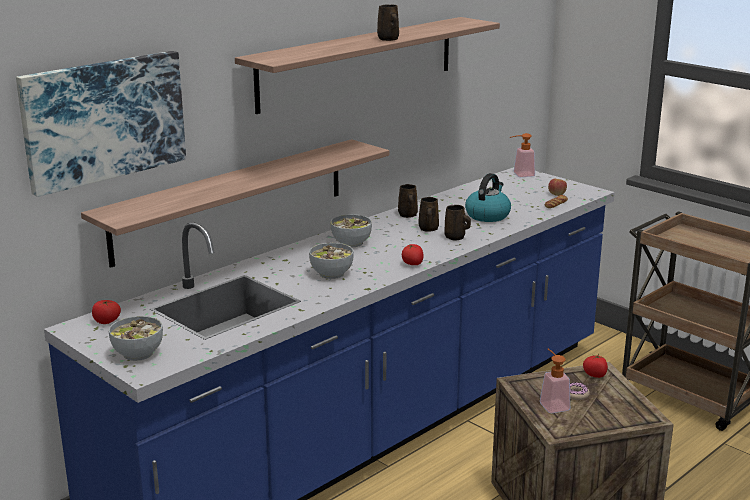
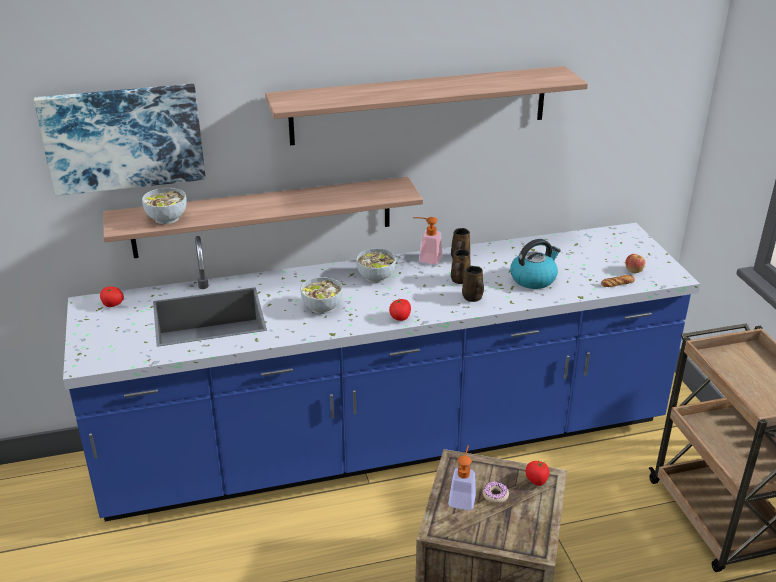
camera: 30 degrees right, 10 degrees up
bowl [108,316,163,361] -> bowl moved to [142,188,187,224]
brown mug [377,4,399,41] -> none
soap dispenser [510,133,535,177] -> soap dispenser moved to [413,217,443,265]

